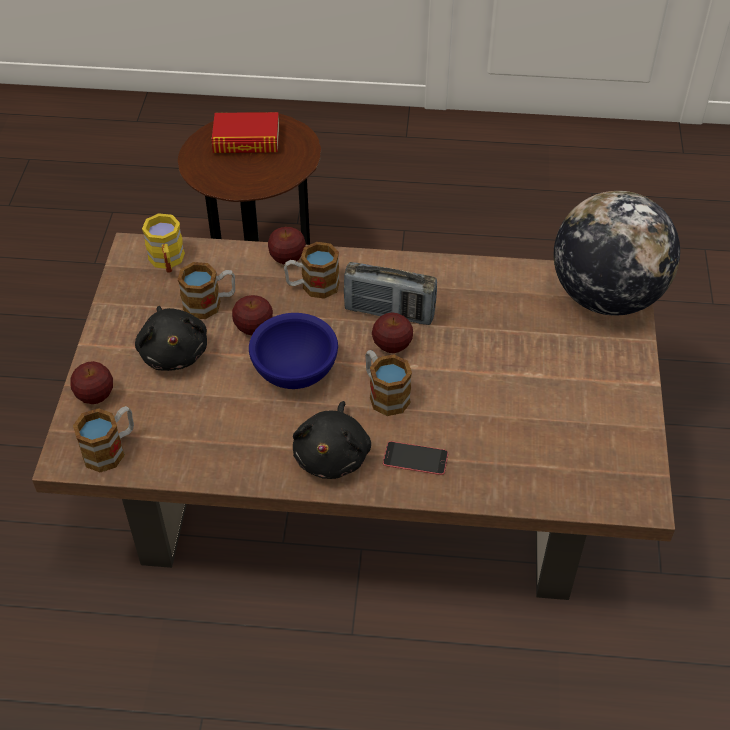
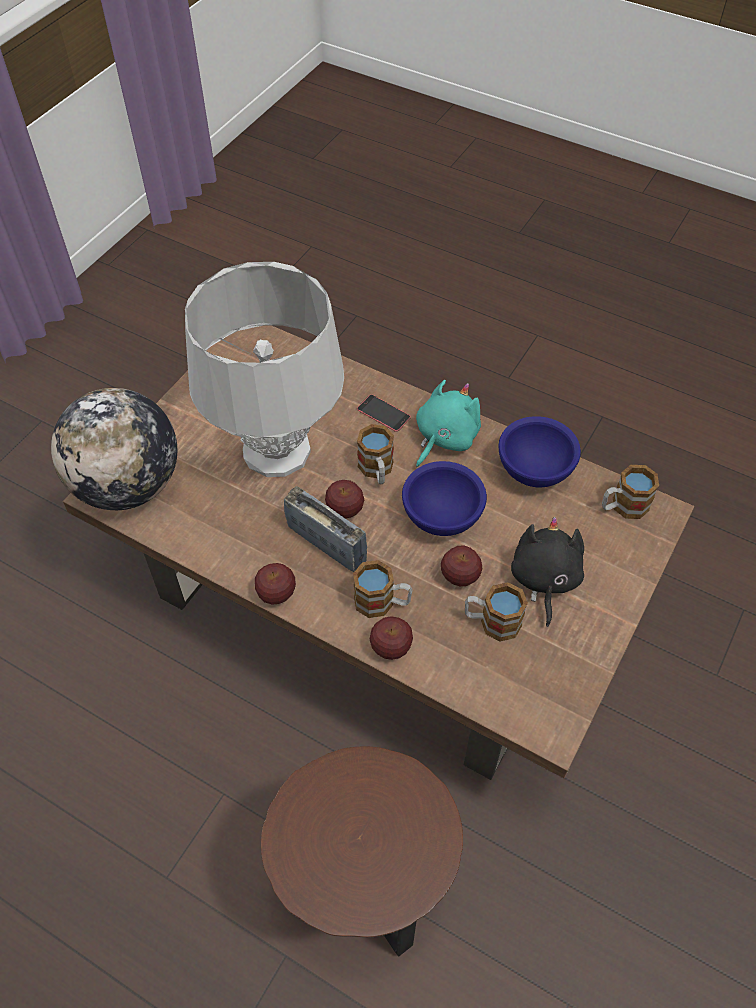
camera: 155 degrees left, 5 degrees up
apple [70,361,113,404] -> apple moved to [255,563,296,604]
yellow mug [142,213,185,273] -> none
book [212,112,279,153] -> none
black plush toy [293,401,371,479] -> turquoise plush toy [416,380,481,468]
none -> grey table lamp [185,262,344,477]
none -> blue bowl [499,416,581,487]

